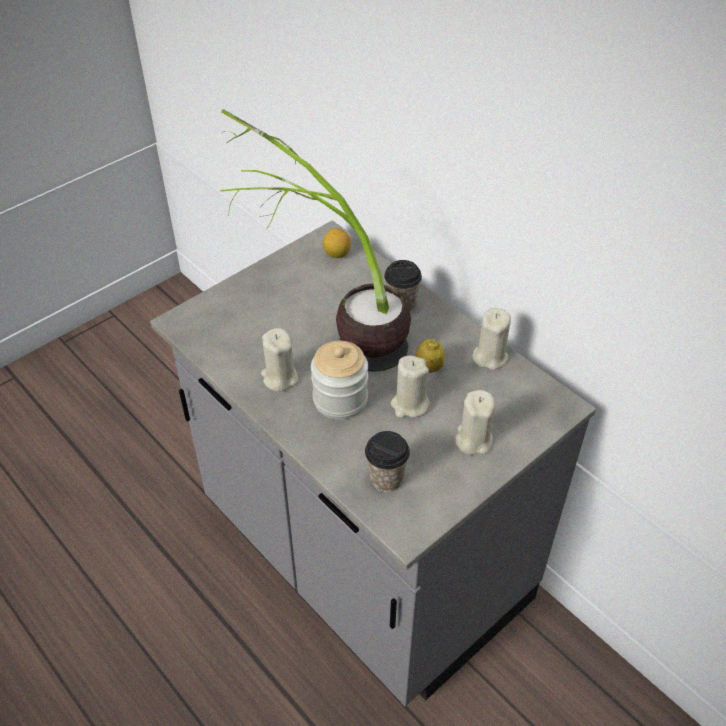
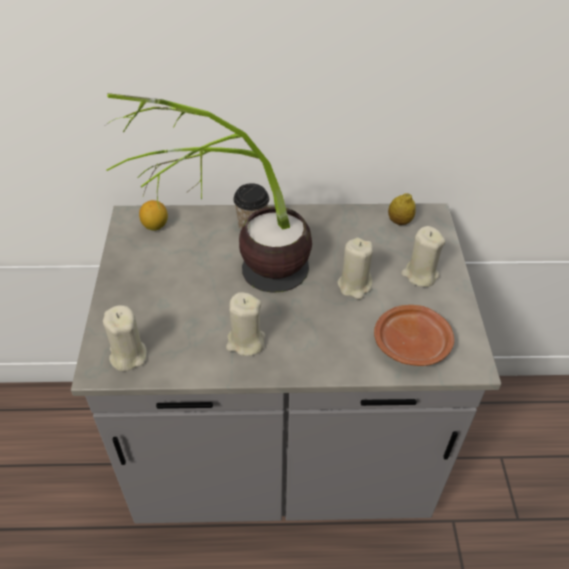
camera: 50 degrees left, 0 degrees up
jar [311,341,368,420] -> none
cup [365,431,410,492] -> brown plate [374,305,454,366]
lemon [416,339,445,373] -> lemon moved to [388,193,416,225]
beige candle [473,308,511,370] -> beige candle moved to [103,305,147,371]

